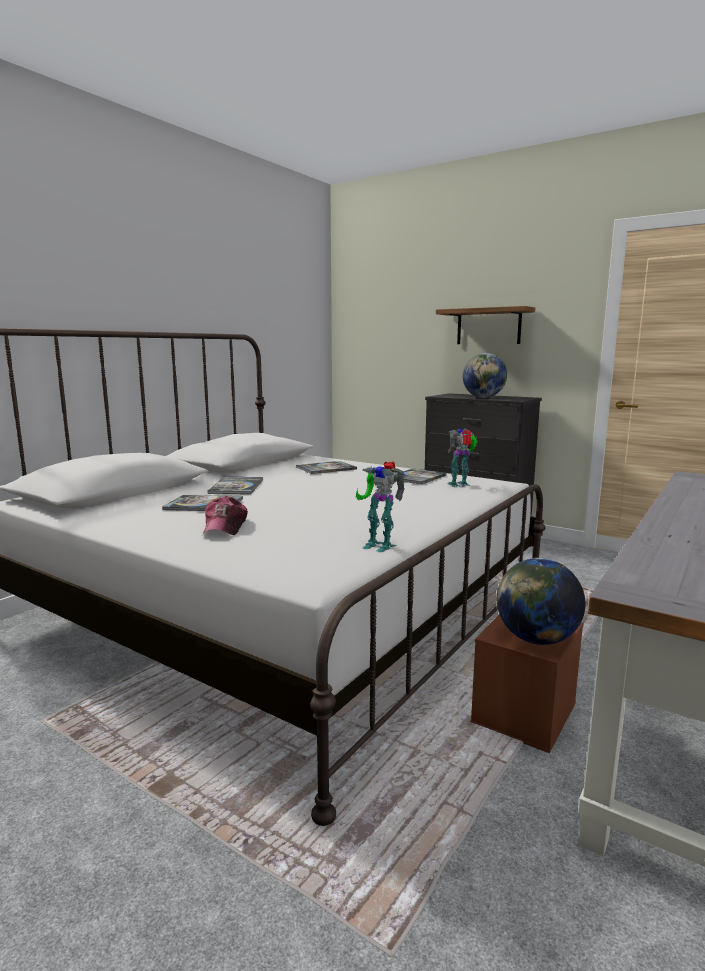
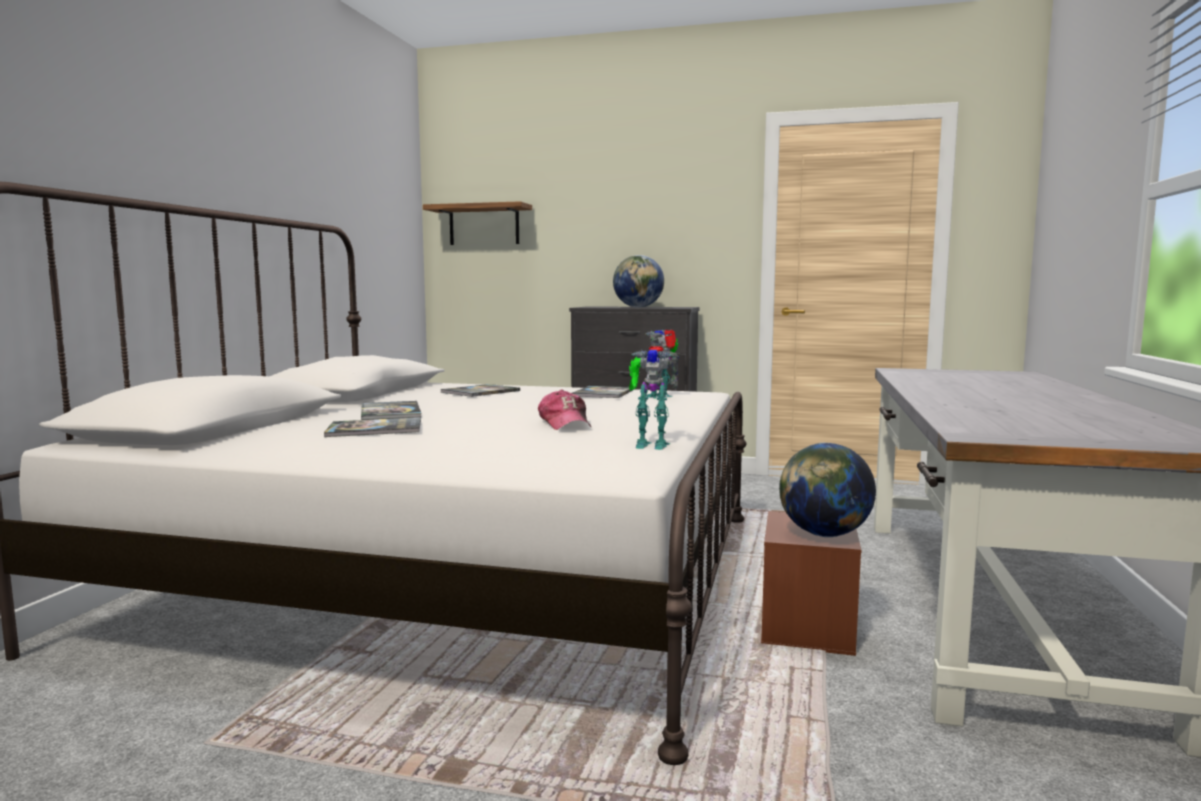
camera: 20 degrees left, 5 degrees down
cap [202,496,248,535] -> cap moved to [538,390,592,430]
shelf [436,306,535,344] -> shelf moved to [423,201,532,245]

